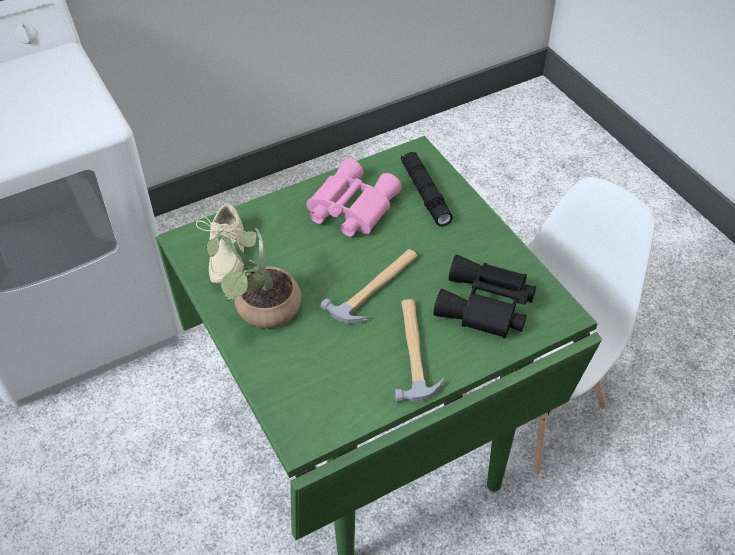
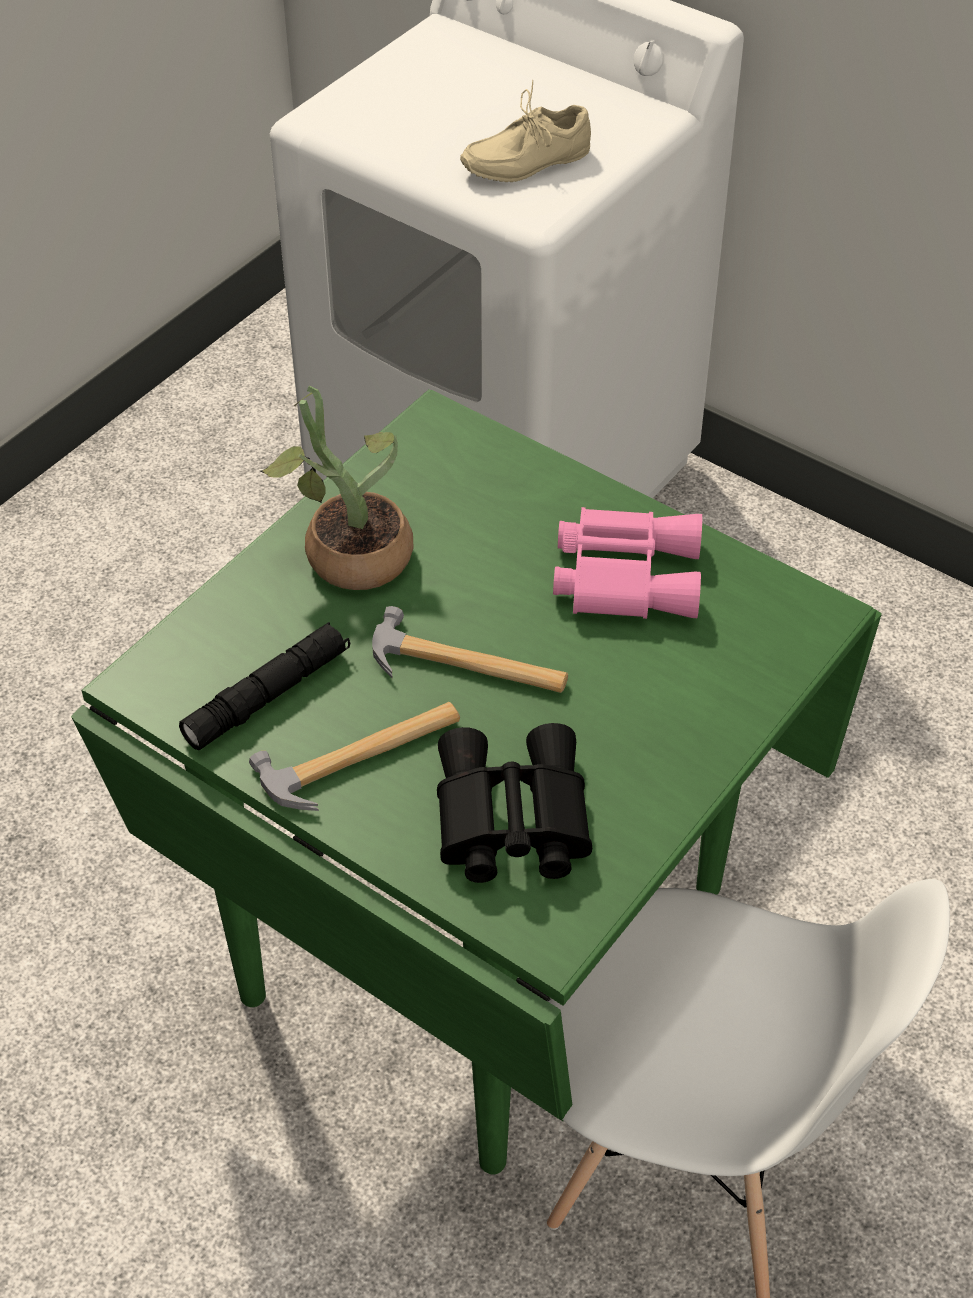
camera: 65 degrees right, 0 degrees up
beige shoe [196,204,245,284] -> beige shoe moved to [460,80,591,182]
black flashlight [401,152,453,226] -> black flashlight moved to [179,622,350,750]

